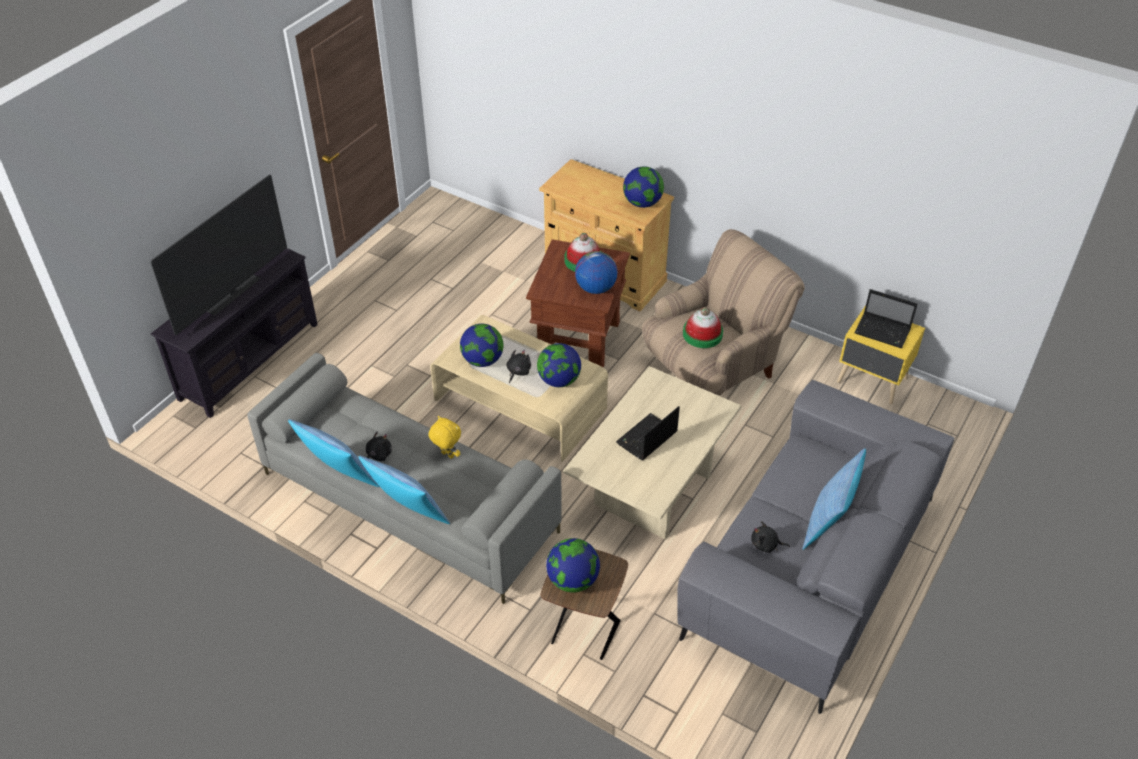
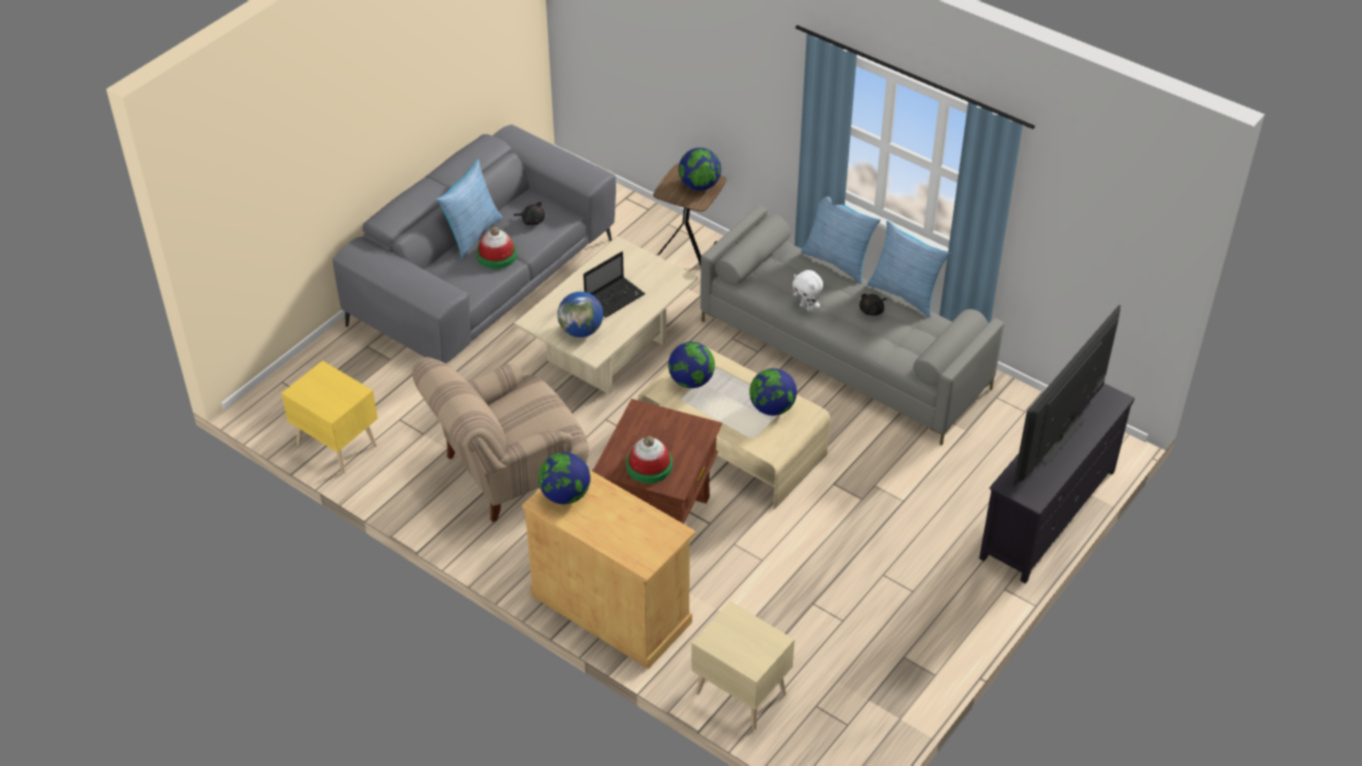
camera: 175 degrees left, 0 degrees up
yellow plush toy [428,416,461,459] -> white plush toy [792,270,823,311]
black plush toy [506,350,531,383] -> none
globe [575,251,617,294] -> globe moved to [557,292,603,338]
hat [683,307,723,348] -> hat moved to [476,227,517,269]
laptop [854,289,917,348] -> none
none -> beige nightstand [691,601,795,730]

